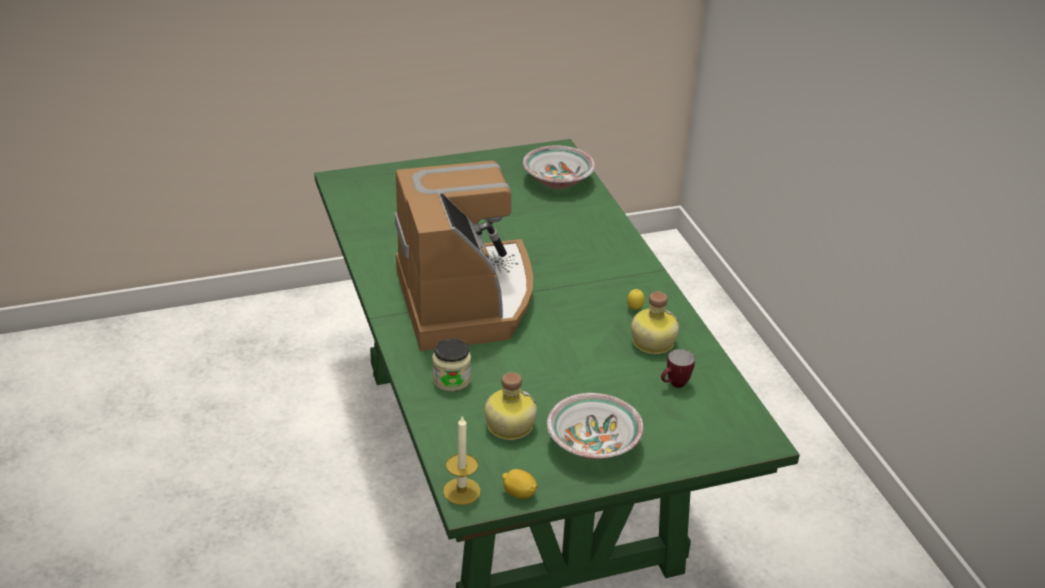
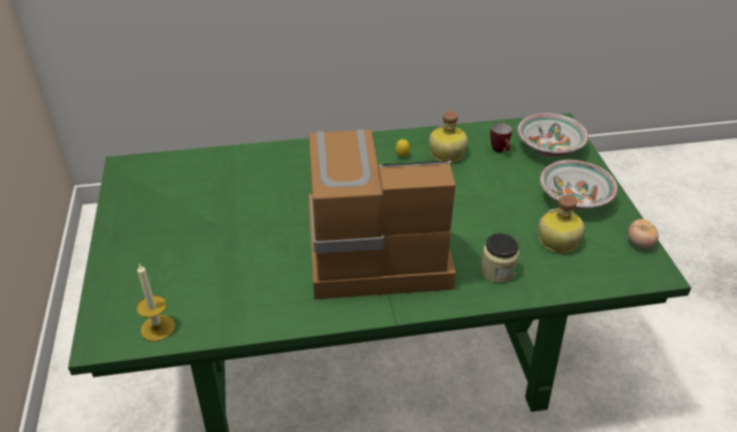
camera: 80 degrees left, 5 degrees up
candle [443,416,481,505] -> candle moved to [137,263,175,341]
lemon [502,469,537,499] -> tomato [628,219,659,249]
bowl [523,145,595,189] -> bowl moved to [518,113,588,157]

